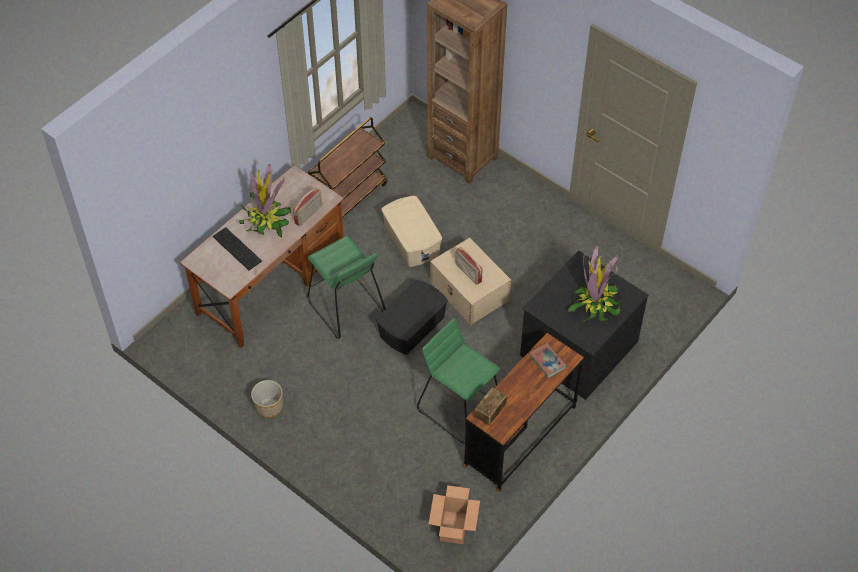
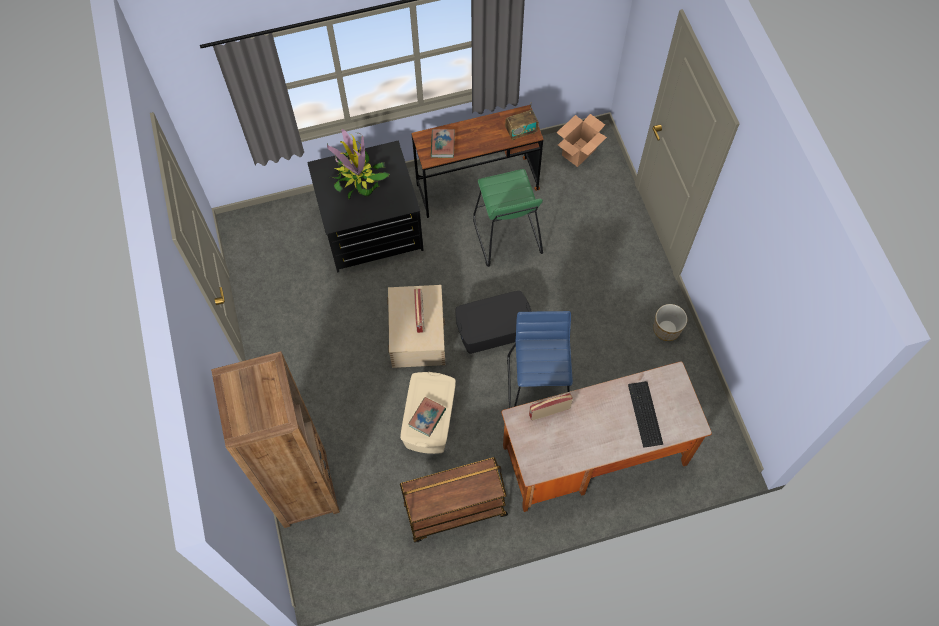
camera: 145 degrees left, 10 degrees up
potted plant [239,164,291,238] -> none
green stool [307,236,386,339] -> blue stool [507,311,573,408]
none -> book [408,397,446,437]

